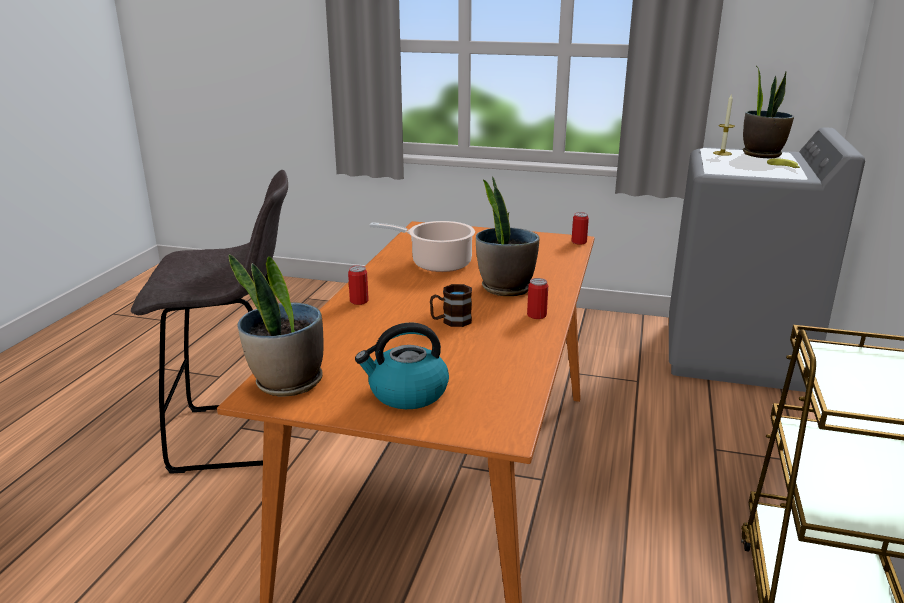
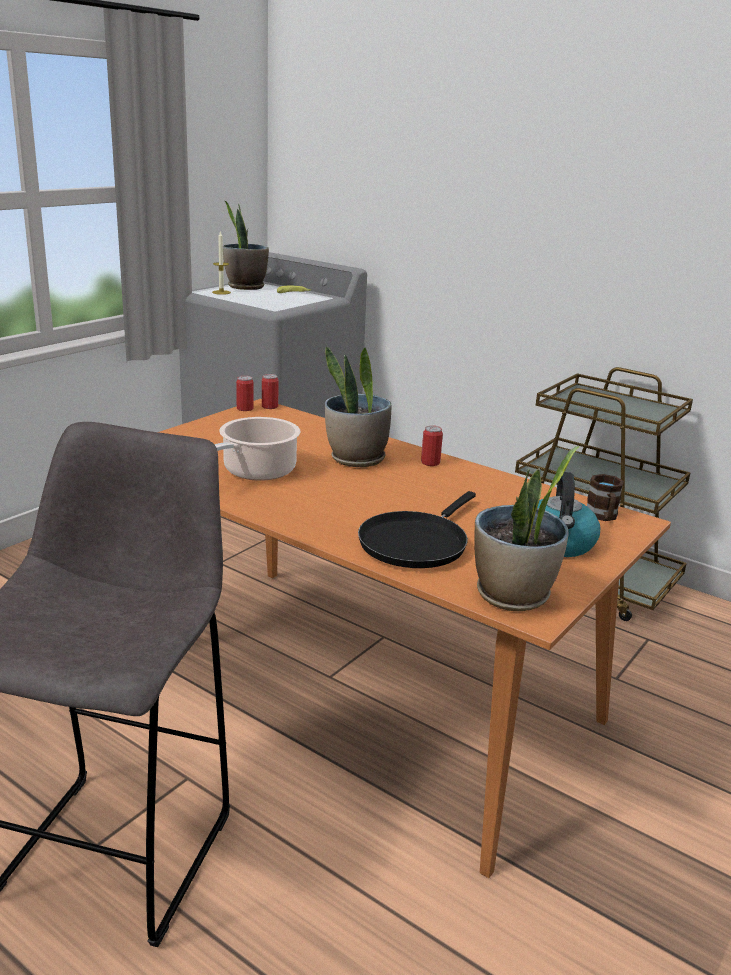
camera: 70 degrees left, 0 degrees up
can [348,265,369,305] -> can moved to [236,376,254,411]
brown mug [430,284,472,327] -> brown mug moved to [587,474,624,521]
none -> black frying pan [358,491,476,568]

